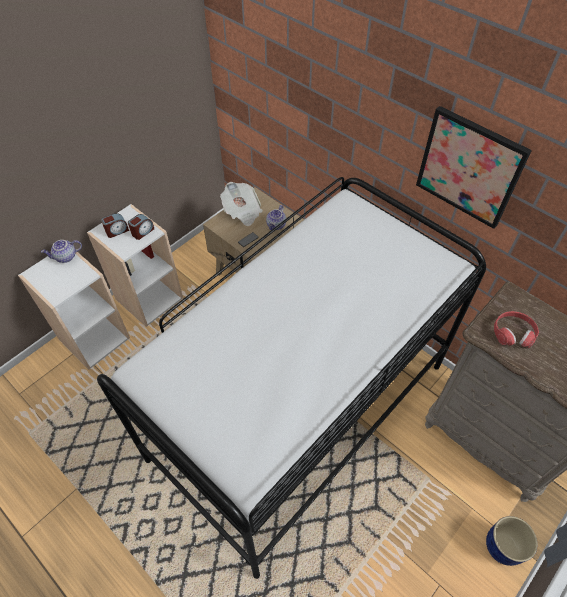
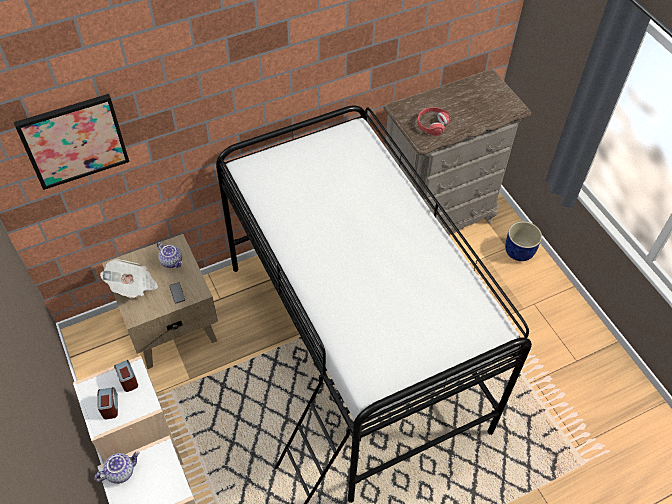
camera: 70 degrees left, 0 degrees up
teapot [41,240,82,263] -> teapot turned 120 degrees counterclockwise [94,452,140,484]
picture [416,106,532,229] -> picture moved to [14,94,129,190]

